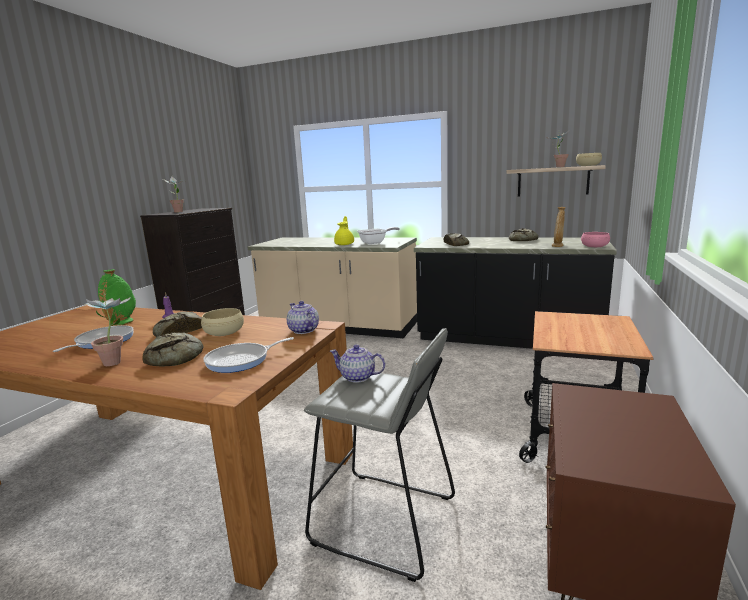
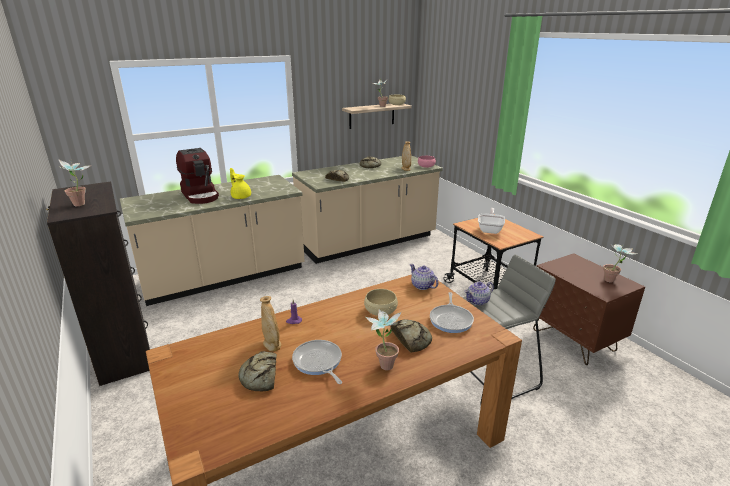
camera: 50 degrees left, 10 degrees up
green vase [98,269,136,326] -> beige vase [260,296,281,352]
bread [153,311,202,337] -> bread moved to [238,351,277,391]
teapot [287,301,319,334] -> teapot turned 45 degrees clockwise [410,264,438,290]
frying pan [357,227,400,244] -> frying pan moved to [478,208,505,234]
black counter [414,237,617,349] -> beige counter [292,155,443,264]
none -> coffee machine [176,148,219,204]
none -> potted plant [603,244,637,282]

